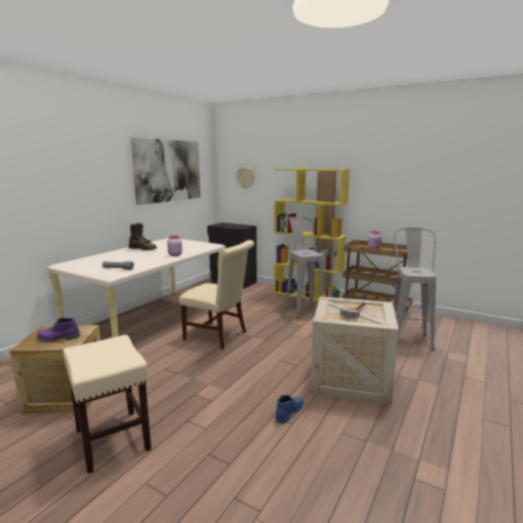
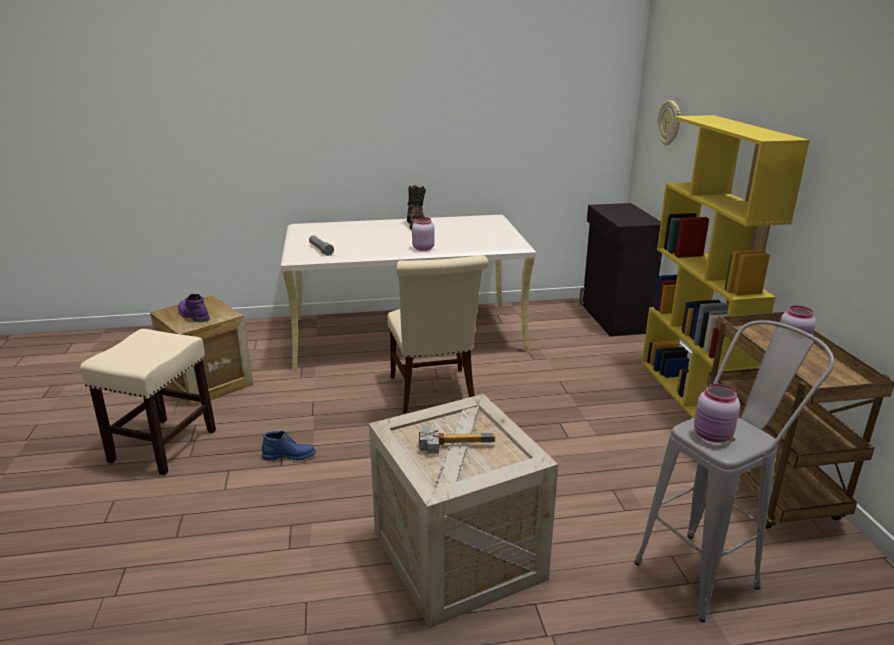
camera: 50 degrees right, 10 degrees up
picture [131,137,200,205] -> none
blue boot [276,395,304,423] -> blue boot moved to [262,431,316,461]
grey stool [282,217,325,319] -> none
none -> pink jar [694,384,740,443]

